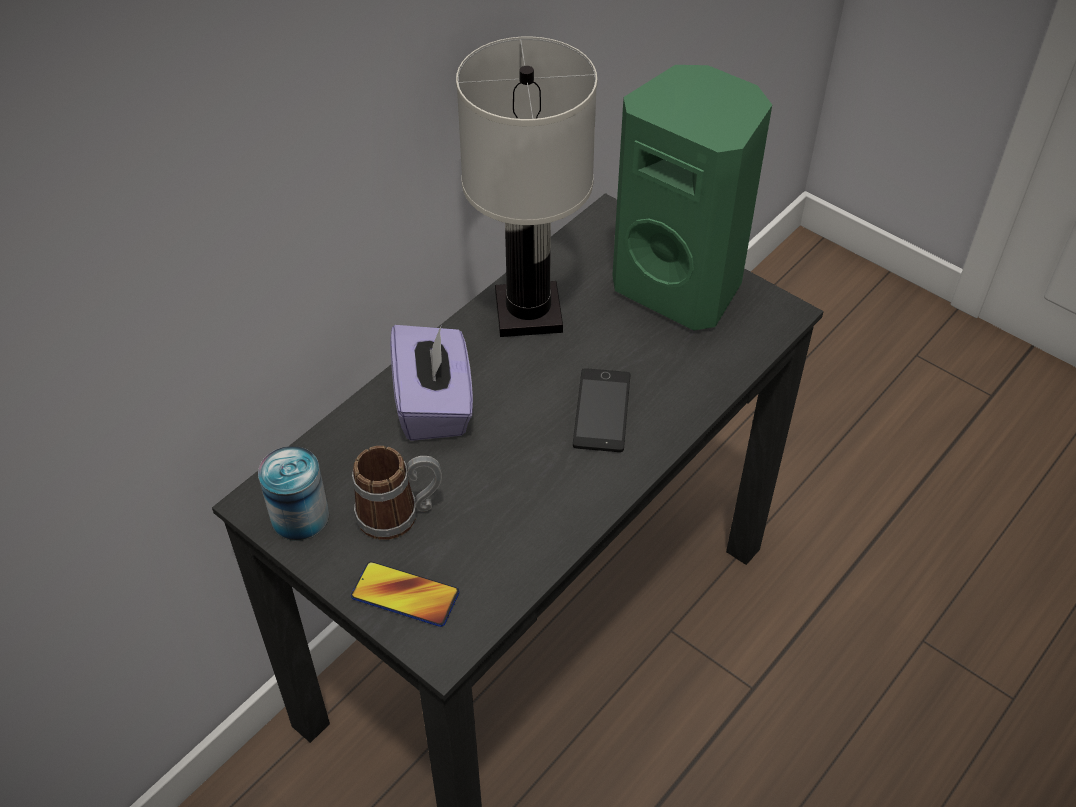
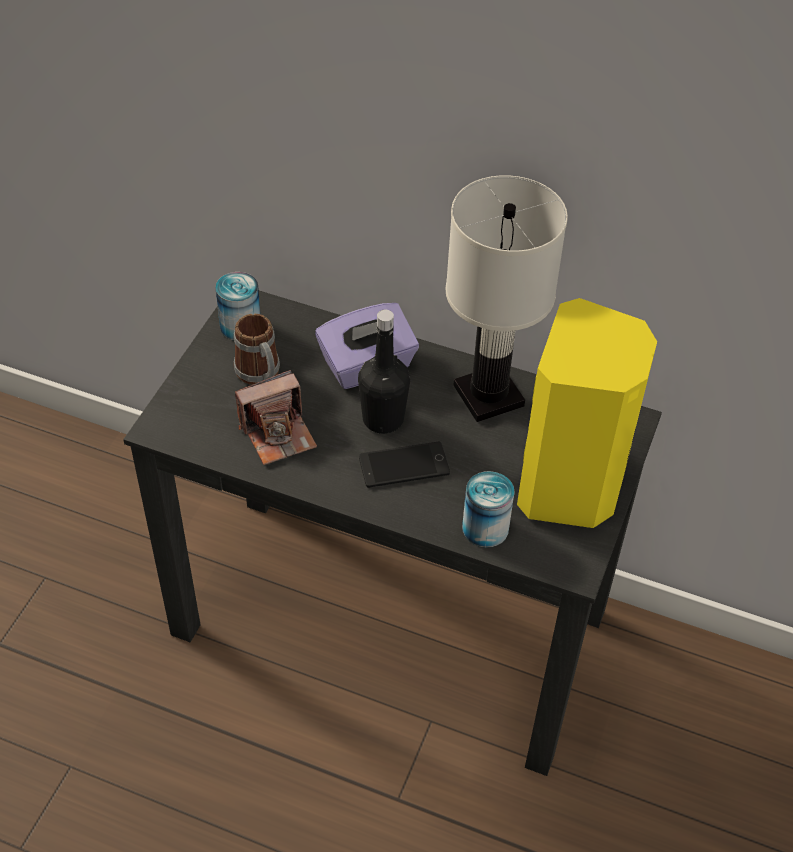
camera: 70 degrees right, 0 degrees up
phone [351,561,460,627] -> none
green speaker [612,65,772,331] -> yellow speaker [517,298,657,528]
none -> camera [235,370,317,465]
none -> black bottle [358,310,410,434]
none -> can [462,471,515,548]

